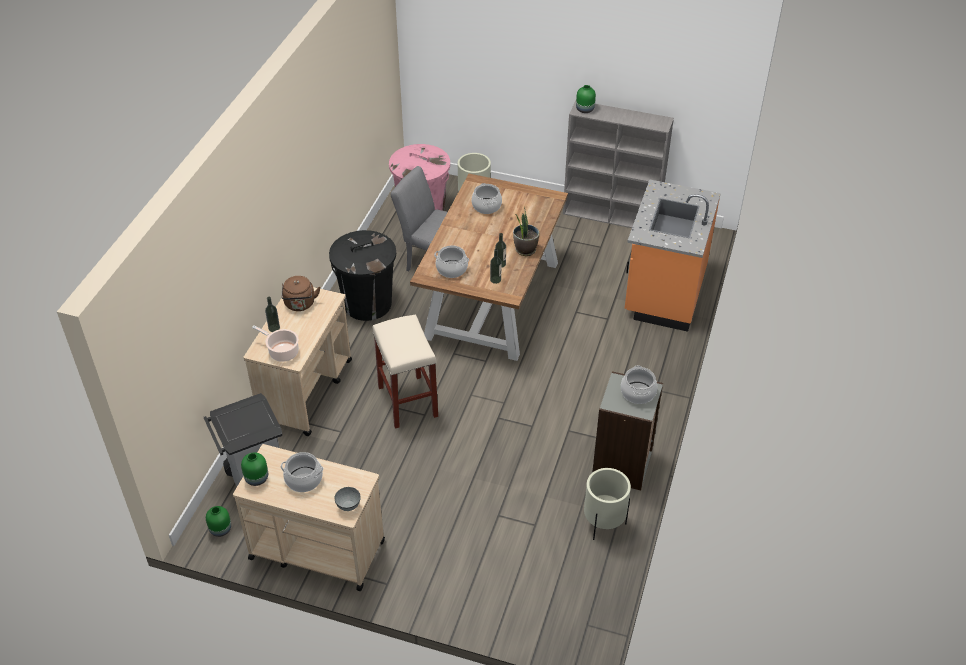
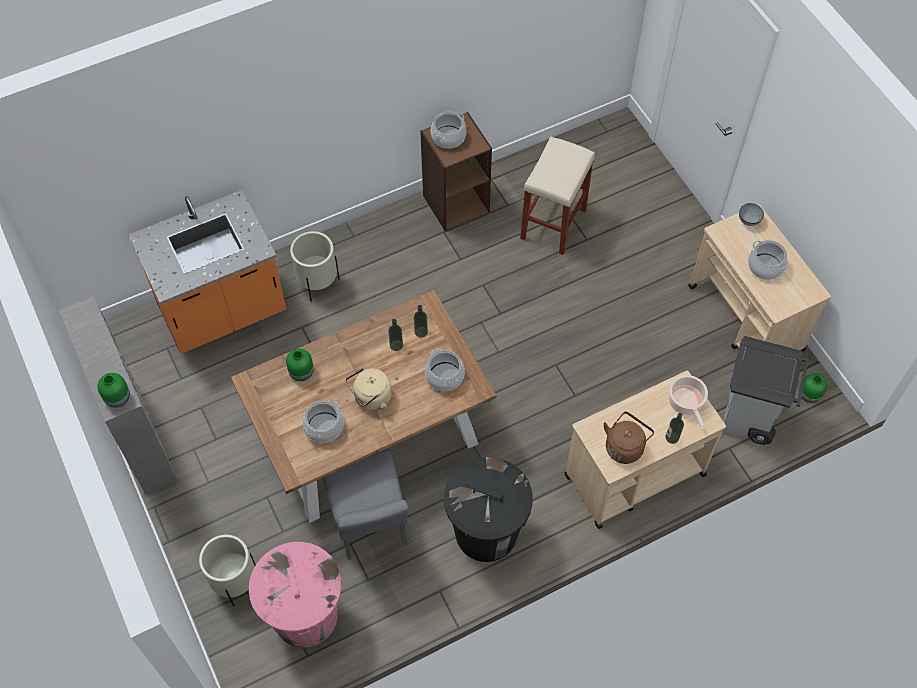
camera: 135 degrees left, 15 degrees up
green vase [241,452,268,486] -> green vase moved to [286,349,314,381]
beige stool [373,314,438,429] -> beige stool moved to [520,137,595,255]
potted plant [513,207,539,256] -> none
beige planter [584,468,631,540] -> beige planter moved to [290,231,340,302]
grey bookcase [592,371,663,491] -> brown bookcase [420,112,492,231]
none -> beige kettle [345,368,392,411]

